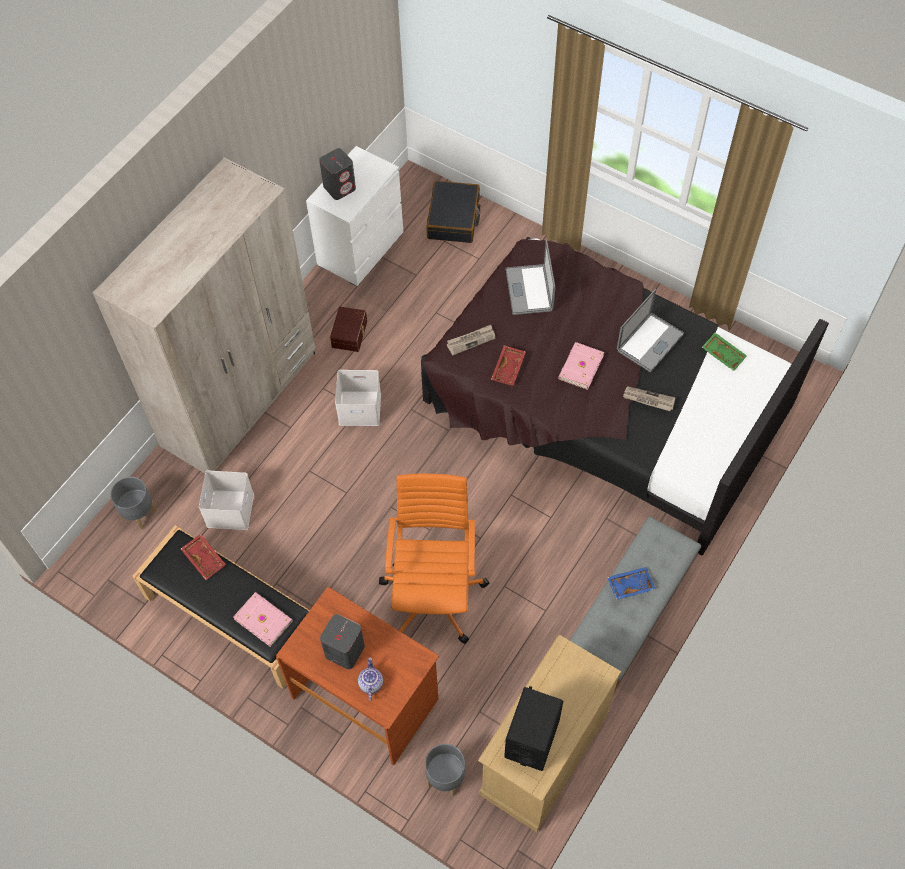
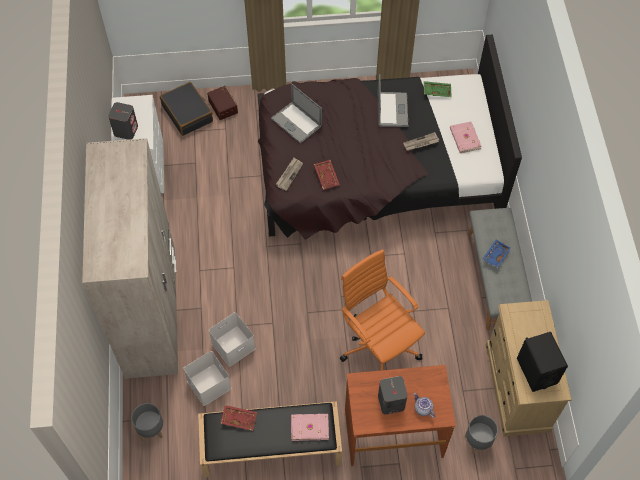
camera: 40 degrees left, 0 degrees up
brown storage box [330,307,367,352] -> brown storage box moved to [207,86,238,120]
white storage box [335,370,381,426] -> white storage box moved to [209,312,256,367]
pink book [558,342,604,390] -> pink book moved to [450,121,482,154]

